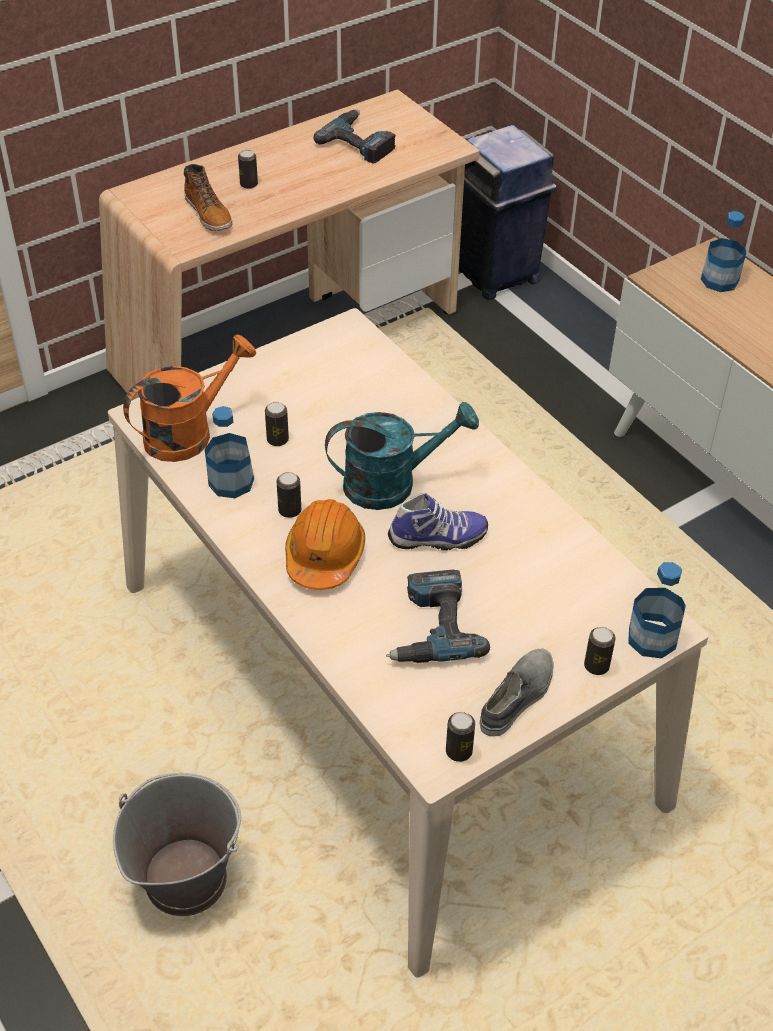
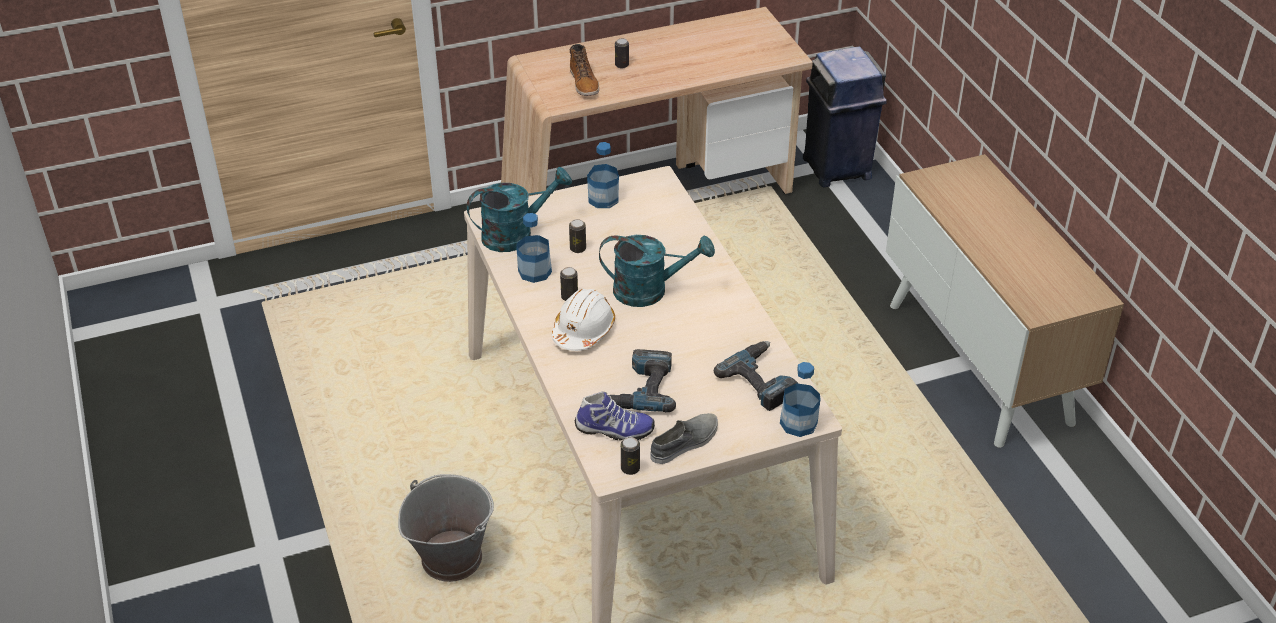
camera: 15 degrees right, 5 degrees down
orange watering can [123,335,256,462] -> turquoise watering can [467,167,572,252]
orange hard hat [285,499,365,590] -> white hard hat [551,289,615,351]
power drill [313,109,396,163] -> power drill moved to [714,341,798,411]
shoe [388,493,488,550] -> shoe moved to [575,391,655,440]
can [584,627,616,675] -> none
bottle [701,211,746,292] -> bottle moved to [587,142,619,208]

